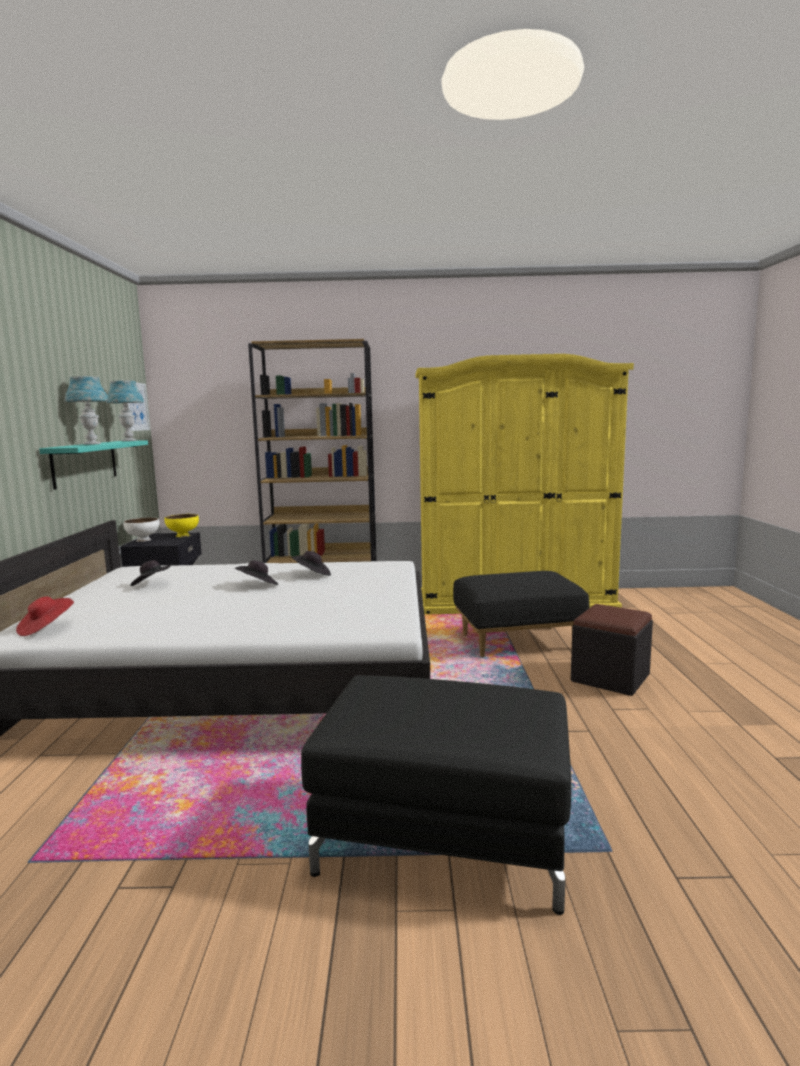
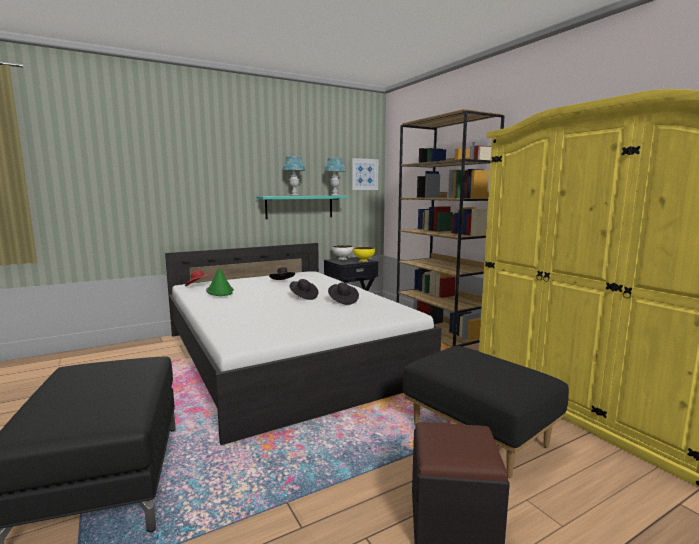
camera: 60 degrees right, 0 degrees up
none -> green hat [206,267,234,296]

